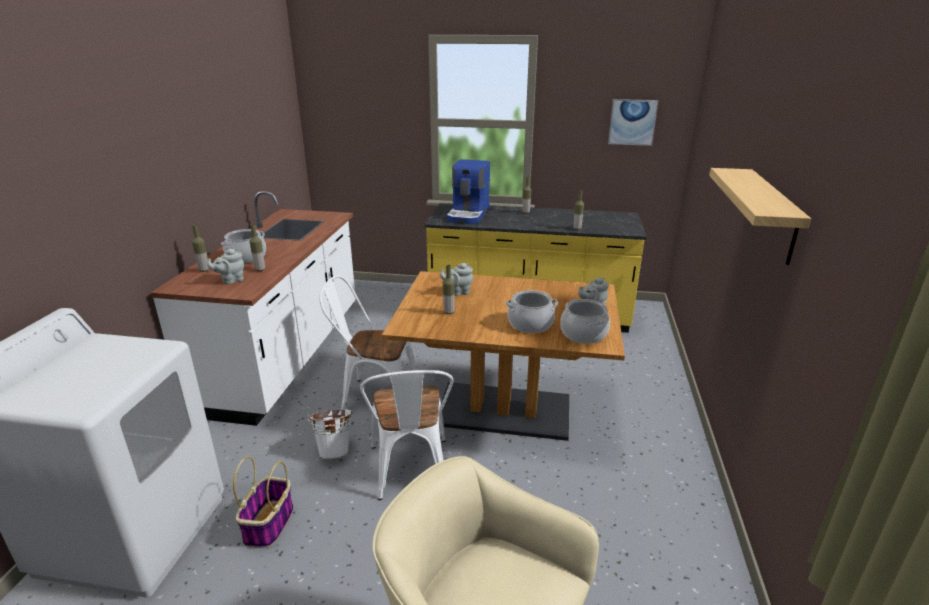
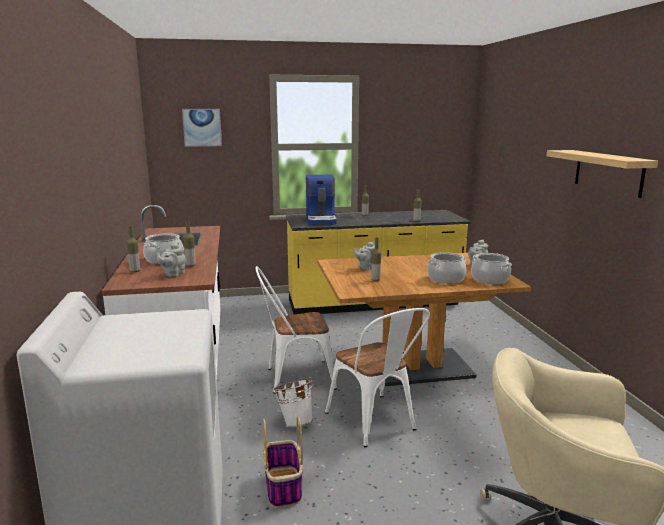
camera: 20 degrees left, 10 degrees down
picture [608,99,658,146] -> picture moved to [182,109,222,147]

